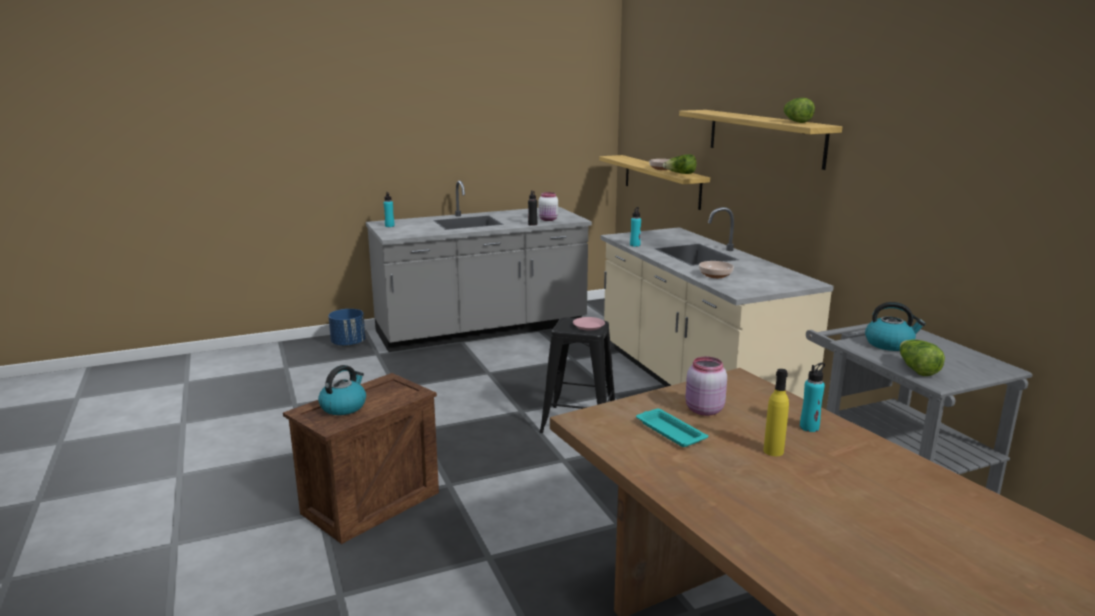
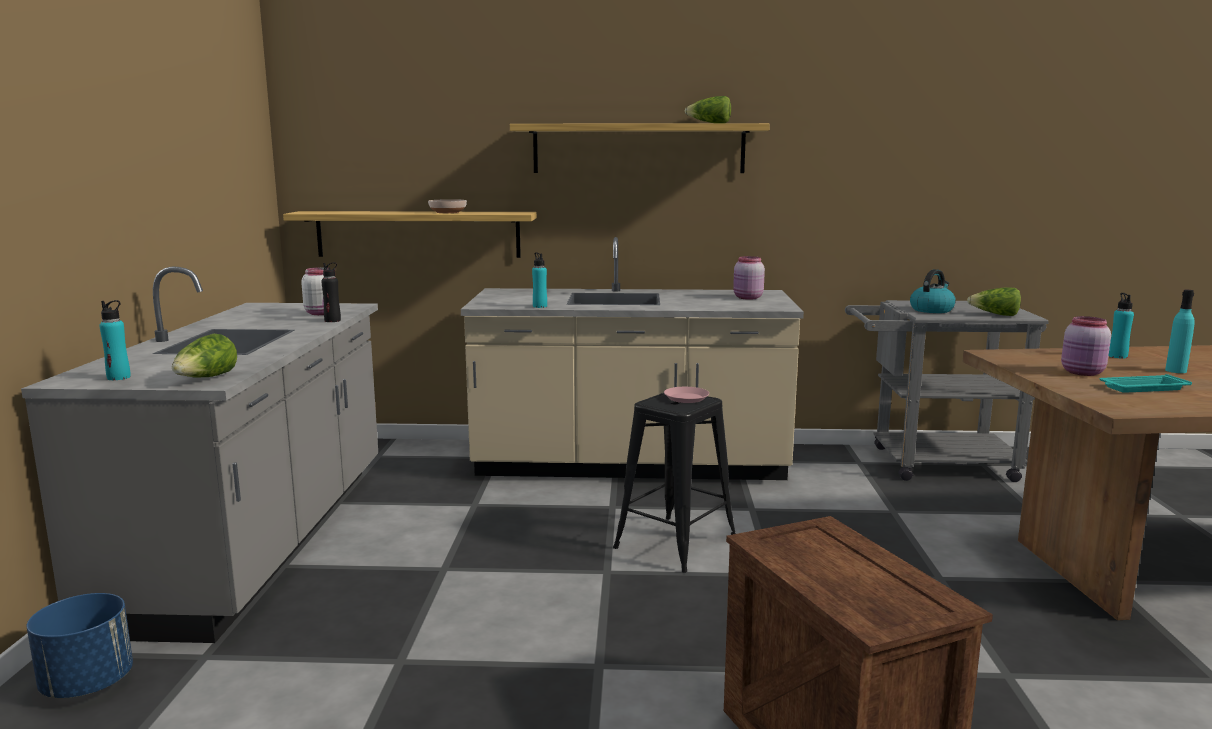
camera: 65 degrees left, 5 degrees down
kettle [318,365,366,415] -> none
lettuce [663,154,696,174] -> lettuce moved to [172,334,237,378]
bowl [699,261,734,278] -> none
yellow bottle [763,369,789,456] -> turquoise bottle [1165,290,1195,373]
none -> pink jar [733,256,765,300]

